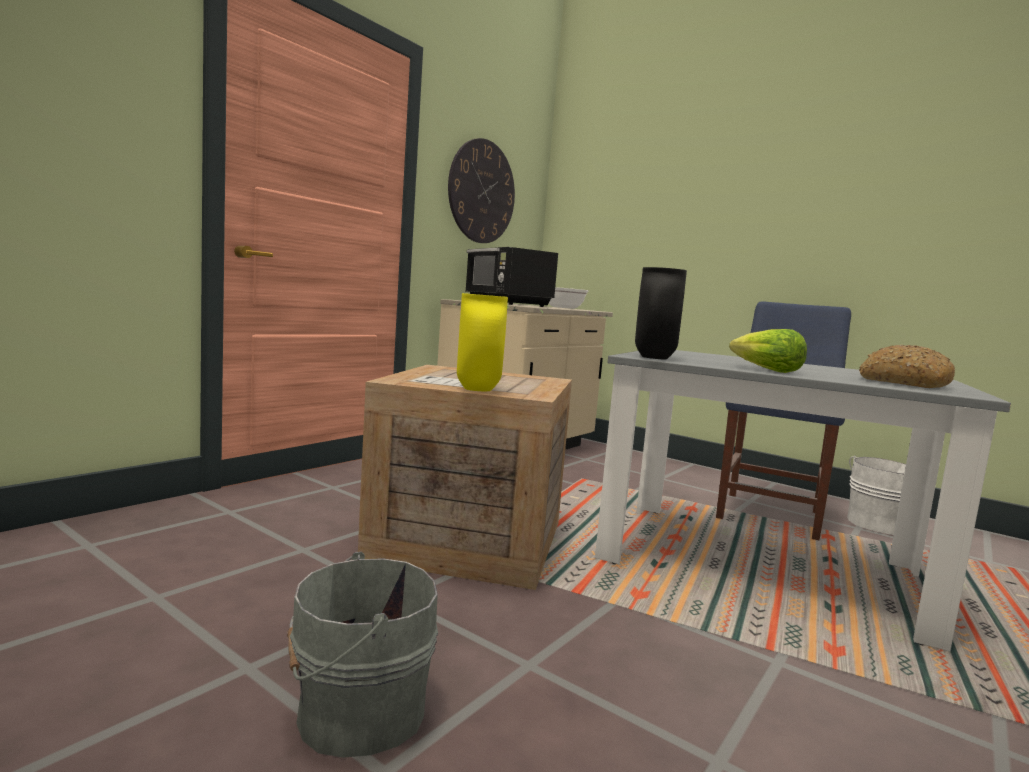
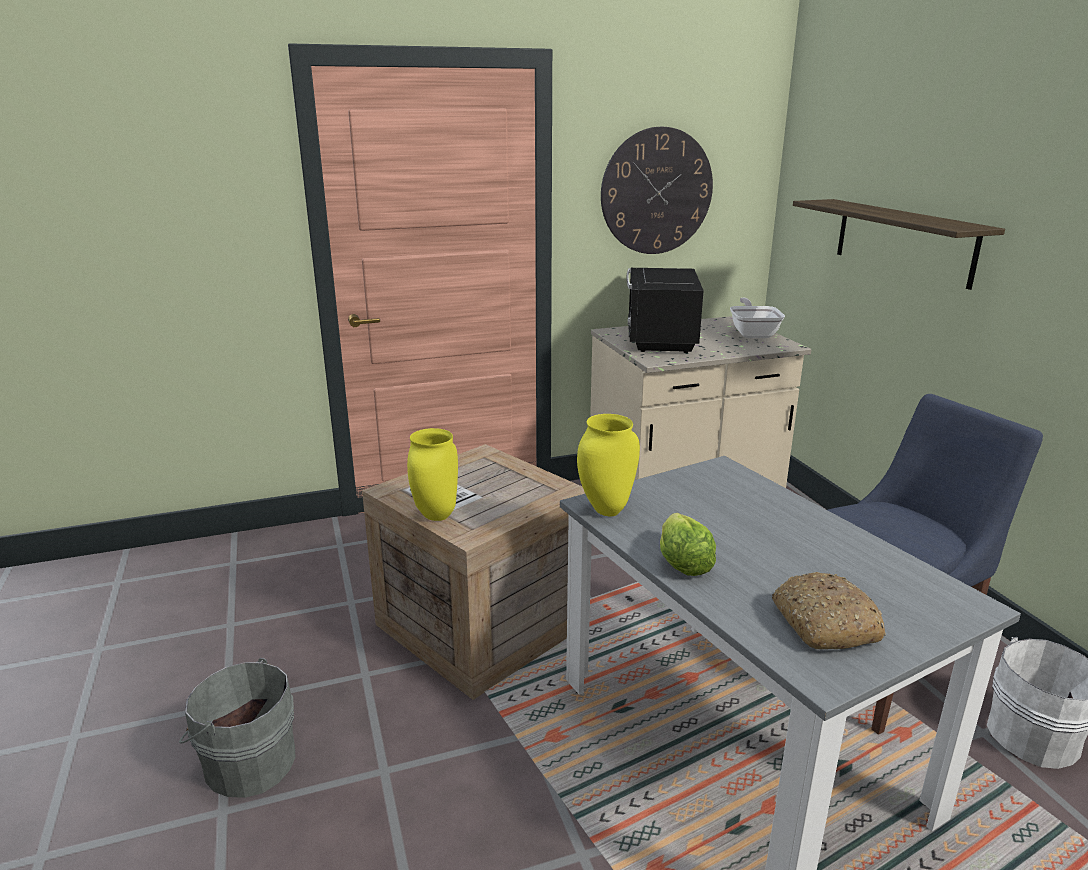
camera: 35 degrees right, 15 degrees up
black vase [635,267,687,360] -> yellow vase [577,414,640,516]
none -> shelf [793,199,1005,290]

